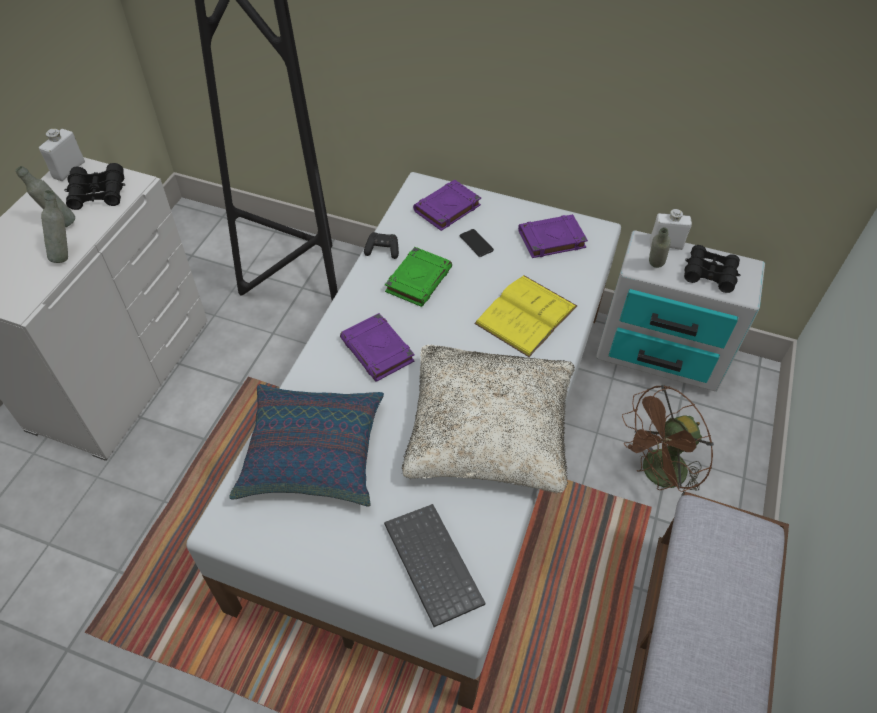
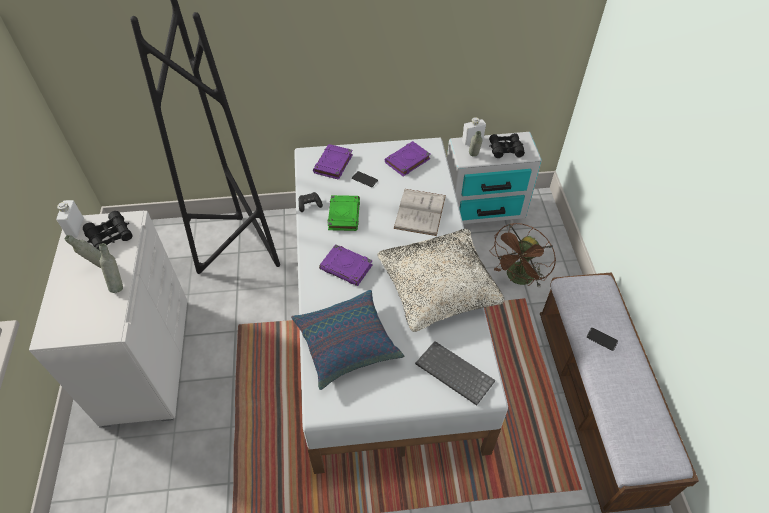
camera: 25 degrees left, 0 degrees up
yellow book [474,275,577,357] -> white book [394,189,446,236]
none -> phone [587,328,618,351]

